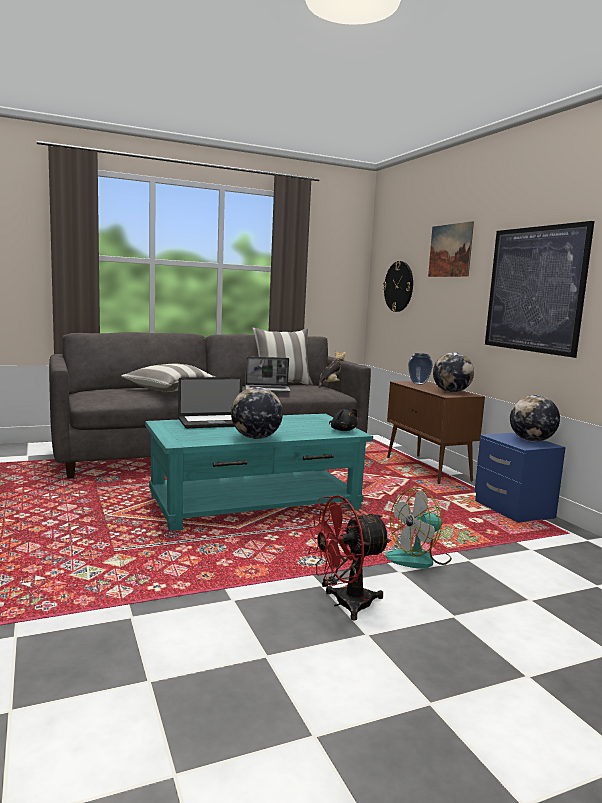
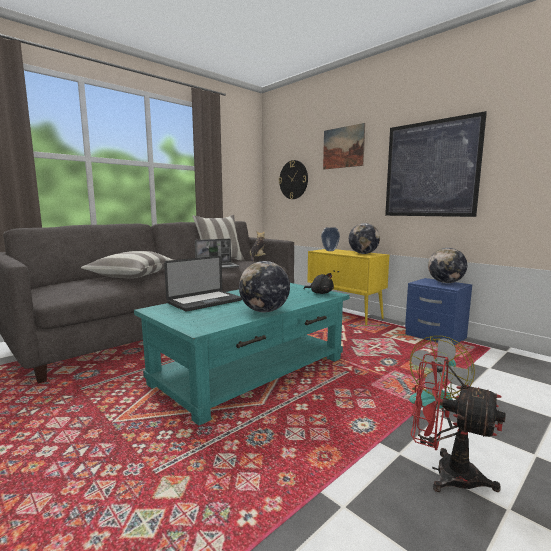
camera: 20 degrees left, 0 degrees up
red fan [305,495,391,621] -> red fan turned 75 degrees clockwise [411,354,505,492]
brown cabinet [387,381,485,484] -> yellow cabinet [308,249,389,325]

